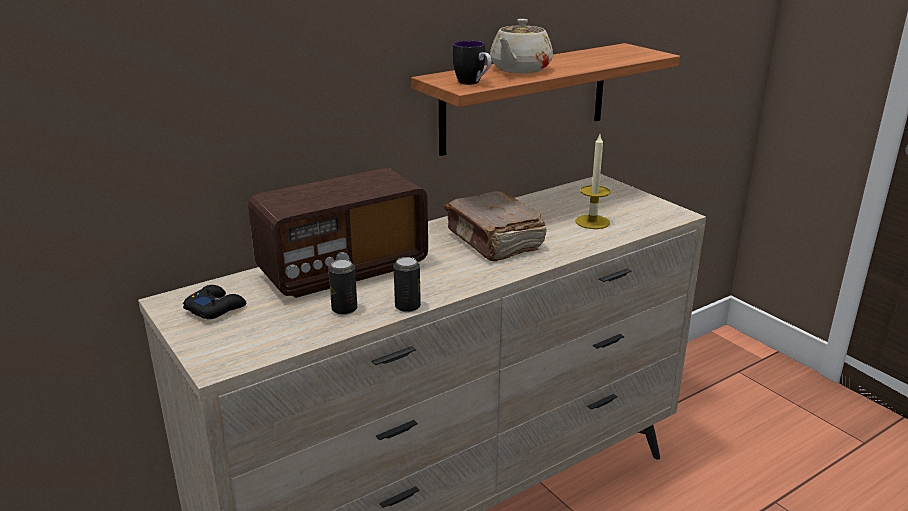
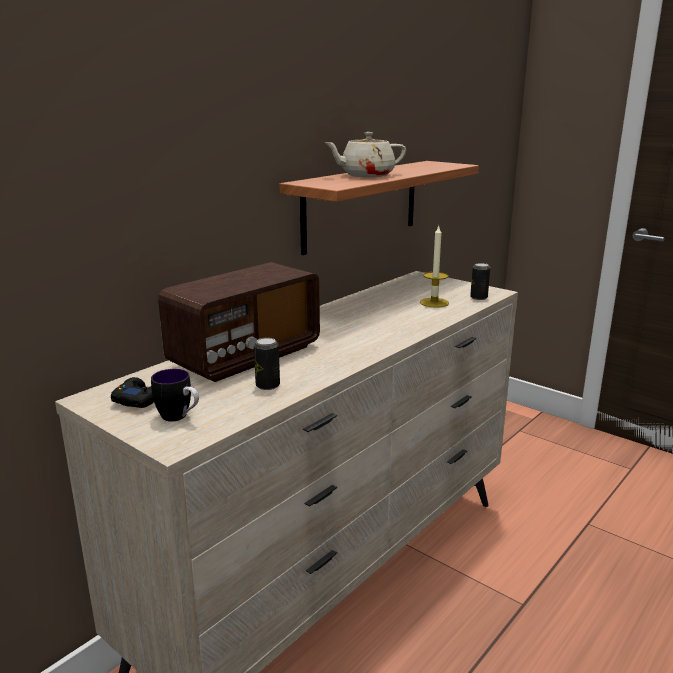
camera: 15 degrees left, 5 degrees down
can [394,257,421,312] -> can moved to [470,263,490,300]
brown book [444,191,547,261] -> none
mug [453,41,492,85] -> mug moved to [151,369,199,422]
beige teapot [490,19,553,73] -> beige teapot turned 60 degrees clockwise [324,132,406,178]

